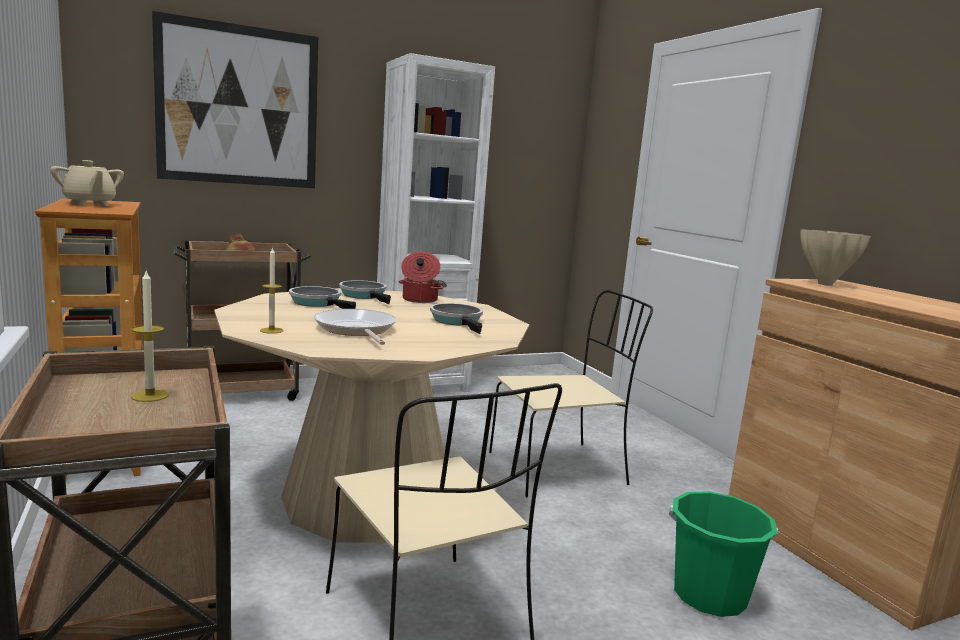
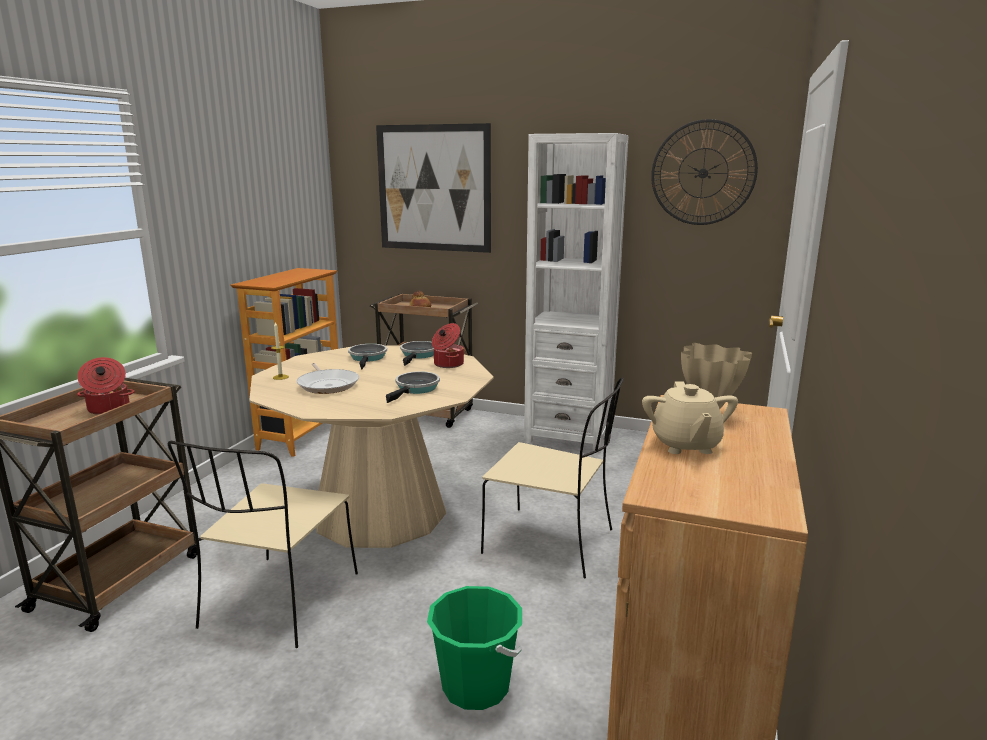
camera: 45 degrees right, 5 degrees up
beige teapot [50,160,124,206] -> beige teapot moved to [642,381,738,454]
candle [131,271,169,402] -> cooking pot [77,357,135,415]
frying pan [314,309,396,345] -> frying pan turned 135 degrees clockwise [297,363,359,394]
none -> wall clock [651,119,758,225]

